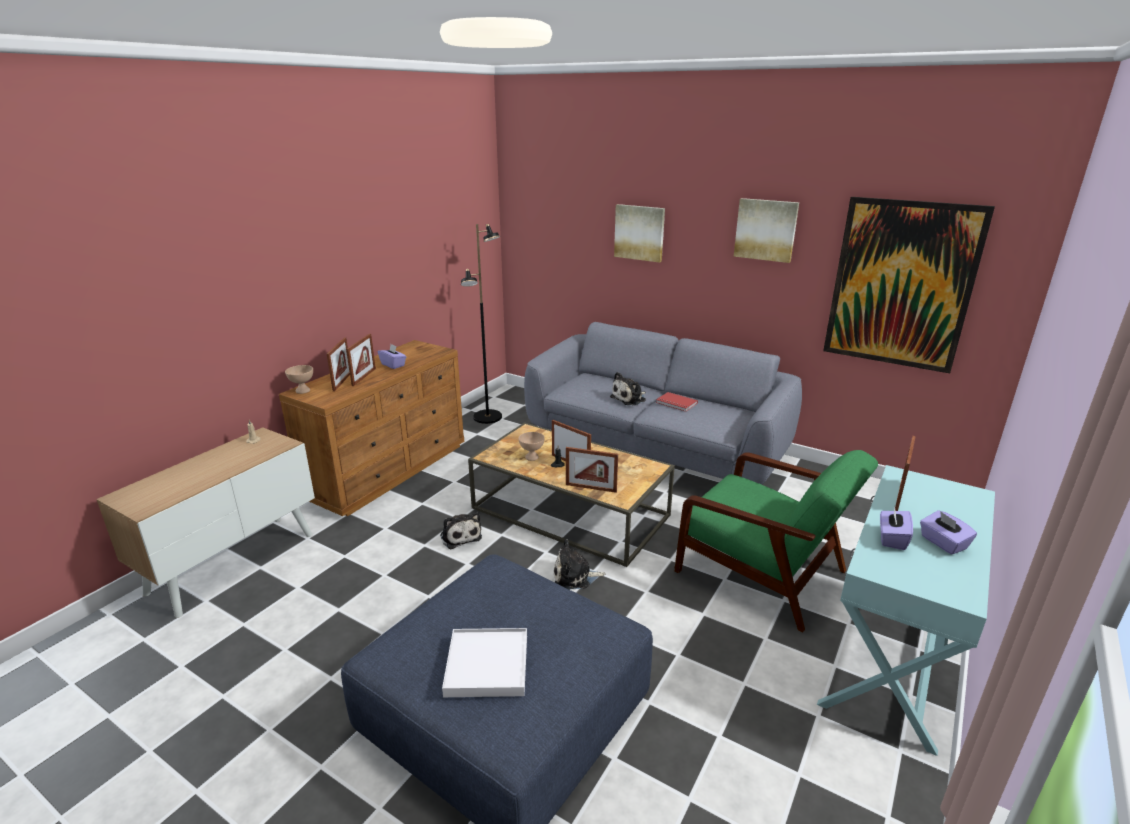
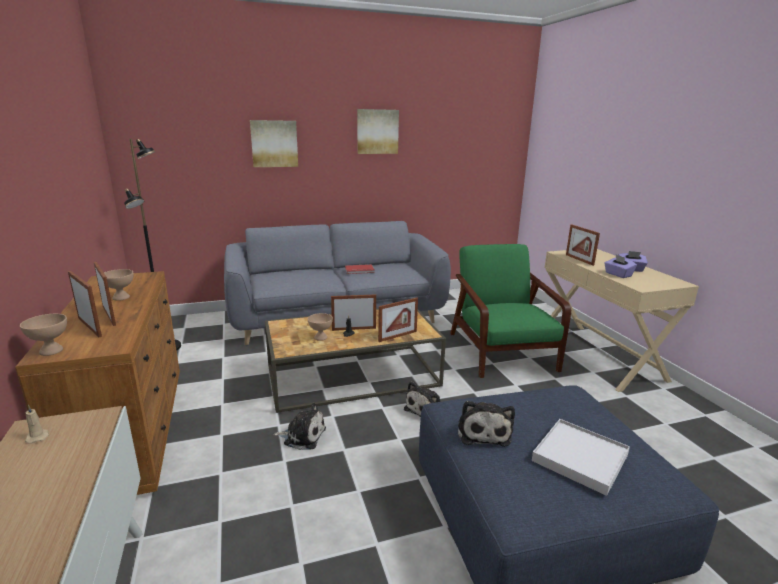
camera: 50 degrees left, 5 degrees down
purple tissue box [378,344,406,369] -> beige bowl [104,269,134,301]
plush toy [610,372,646,406] -> plush toy moved to [458,401,515,447]
green armchair [674,450,878,633] -> green armchair turned 90 degrees counterclockwise [450,244,571,378]
turquoise console table [817,465,995,756] -> beige console table [545,249,699,392]
picture [823,197,995,373] -> none

